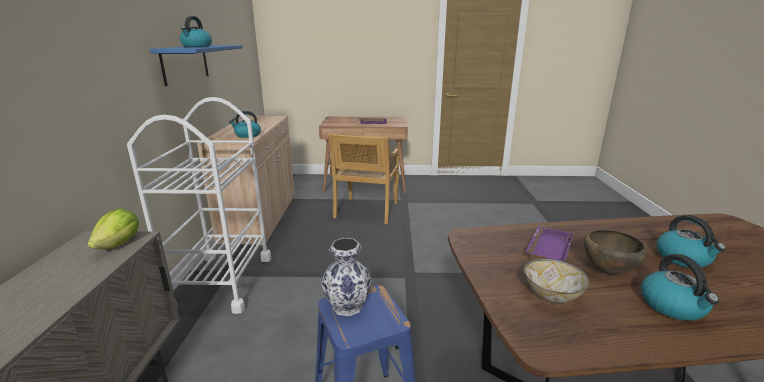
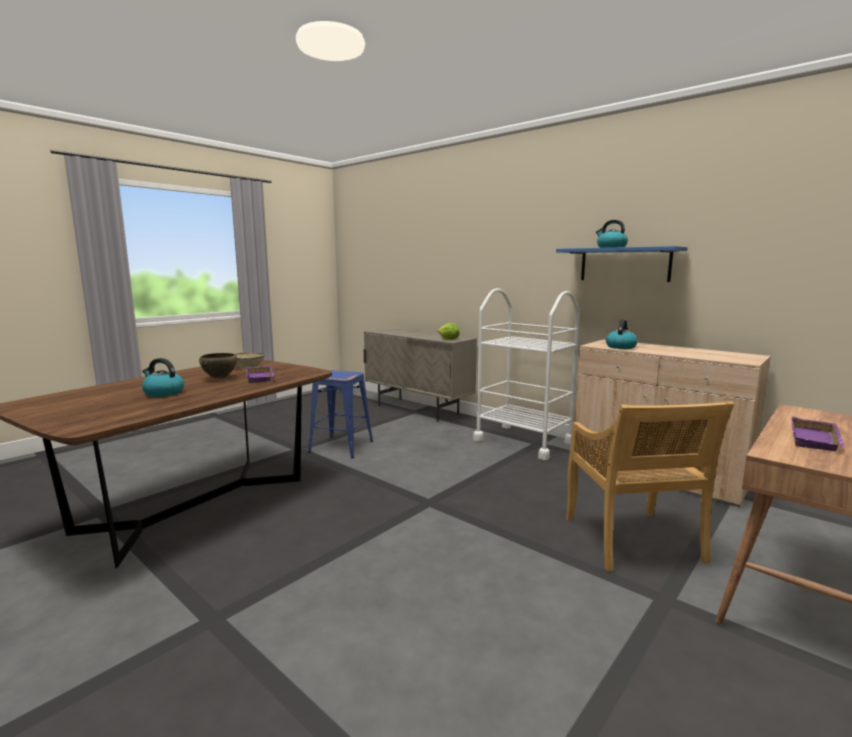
camera: 130 degrees right, 10 degrees down
vase [321,238,372,316] -> none
beige chair [328,133,399,224] -> beige chair turned 150 degrees counterclockwise [566,401,734,572]
kettle [641,254,719,321] -> none

